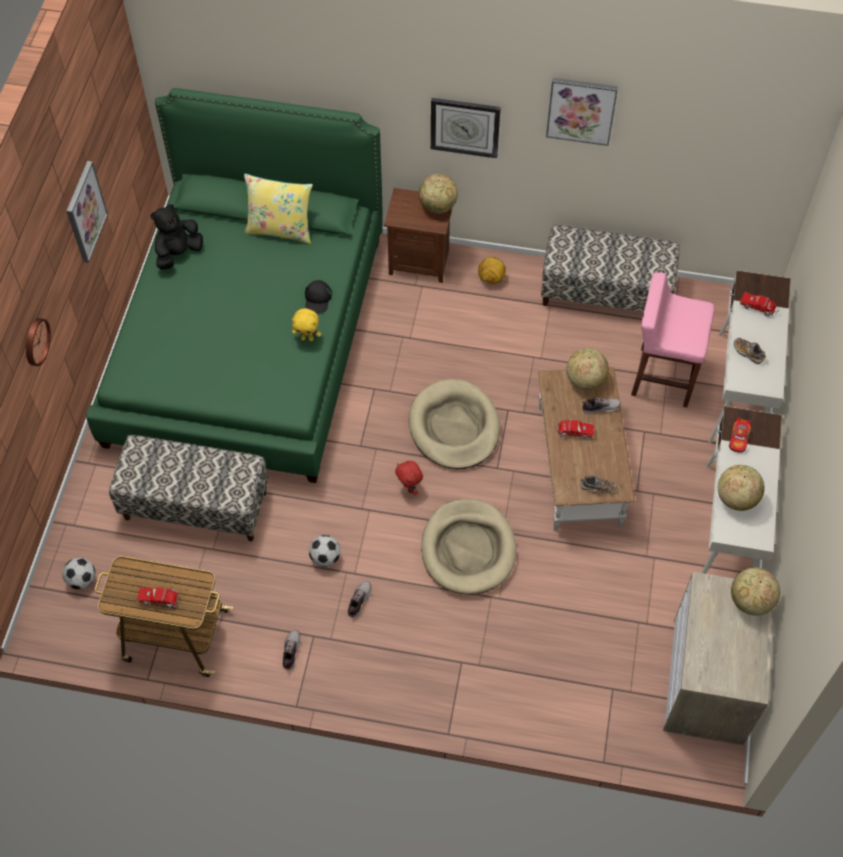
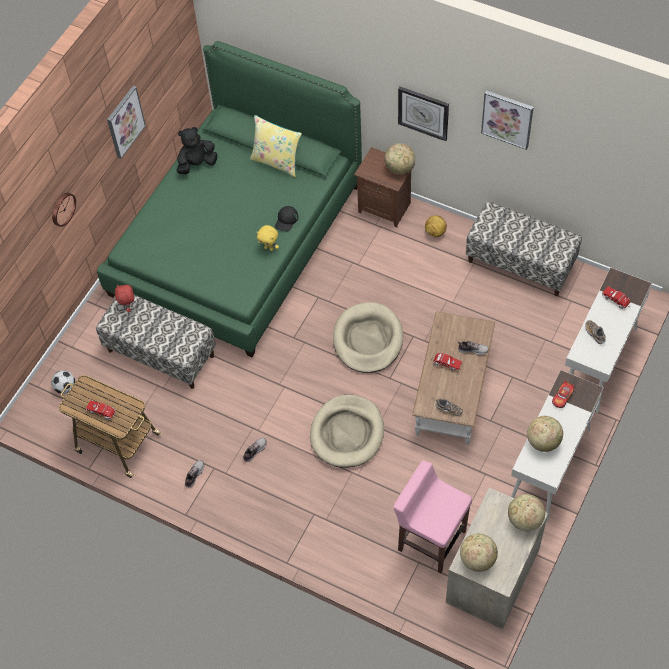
camera: 20 degrees right, 0 degrees up
football [309,535,340,567] -> none
red plush toy [395,461,423,495] -> red plush toy moved to [115,284,134,312]
globe [567,348,609,390] -> globe moved to [460,534,498,572]
pink stool [631,272,715,407] -> pink stool moved to [393,460,472,573]

